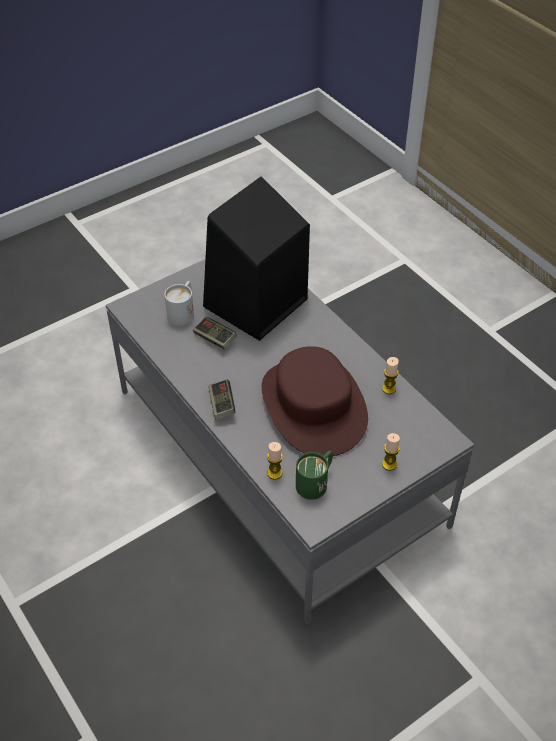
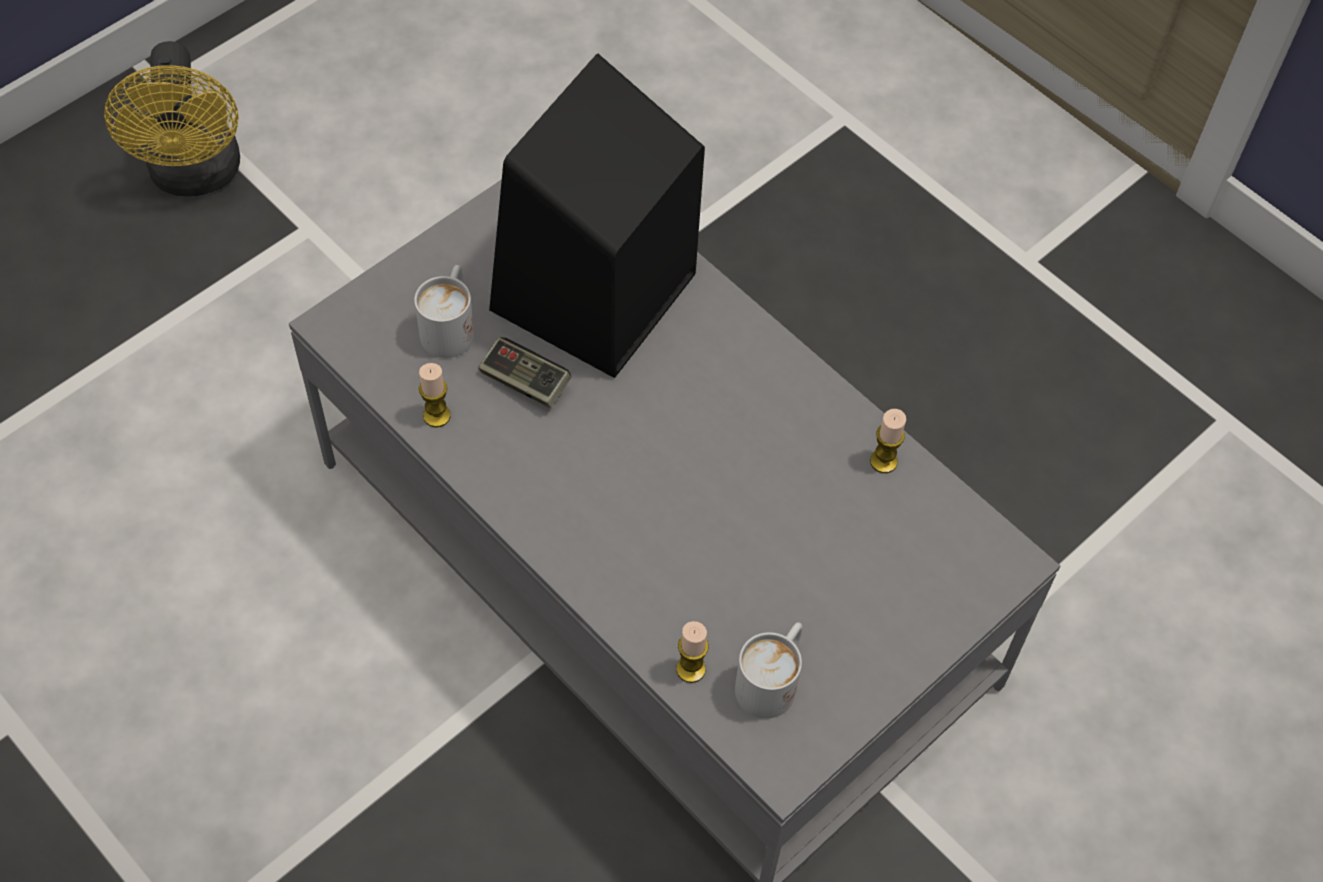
camera: 10 degrees left, 10 degrees up
game controller [208,379,235,419] -> none
brown hat [262,346,368,456] -> none
green mug [296,451,333,500] -> white mug [735,622,803,719]
candle [382,433,400,471] -> candle moved to [419,363,451,428]
none -> yellow fan [104,41,240,196]

